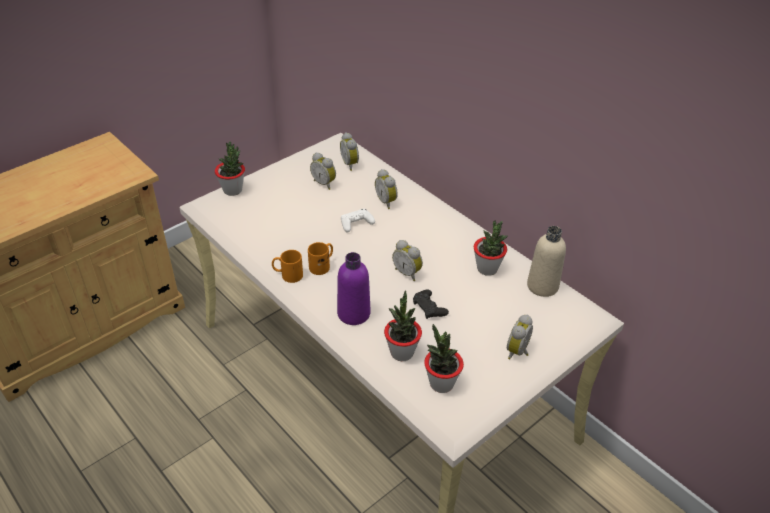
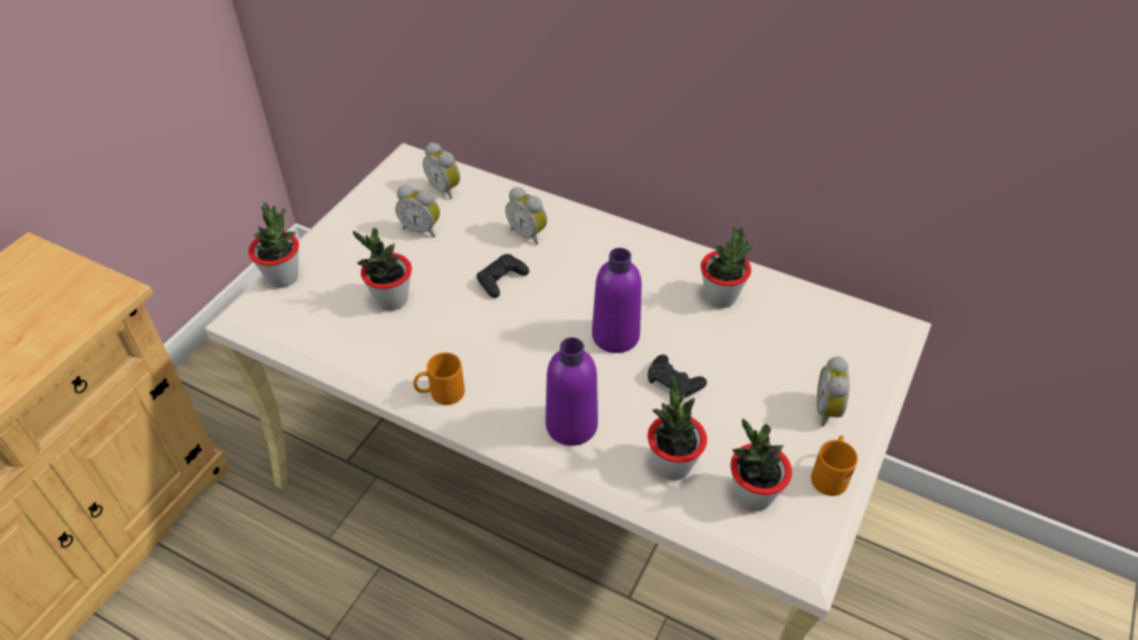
camera: 20 degrees left, 5 degrees up
orange mug [308,242,333,275] -> orange mug moved to [811,435,858,496]
white game controller [341,209,375,232] -> black game controller [477,254,529,298]
alarm clock [392,240,423,281] -> purple bottle [592,248,642,353]
beige bottle [527,226,566,297] -> none
none -> potted plant [353,228,412,311]

